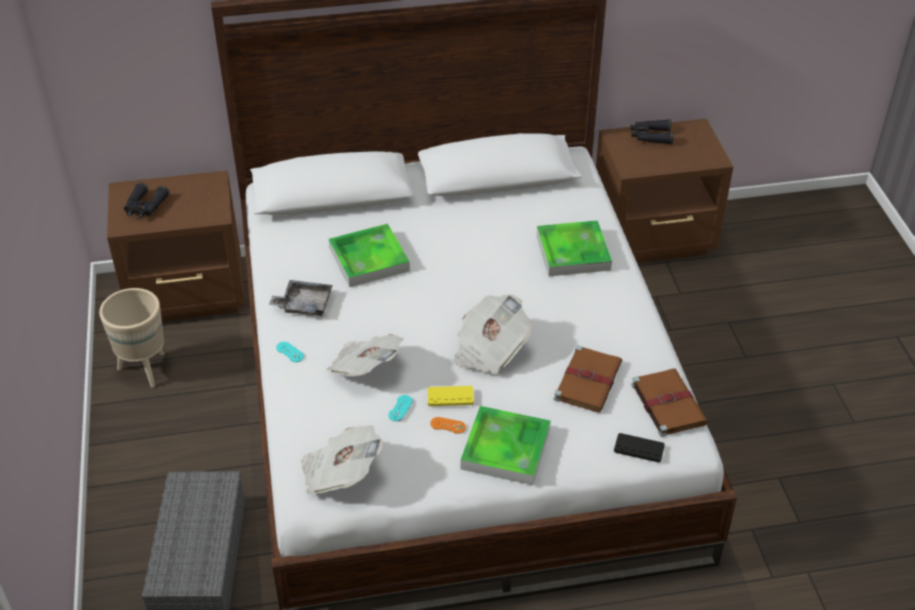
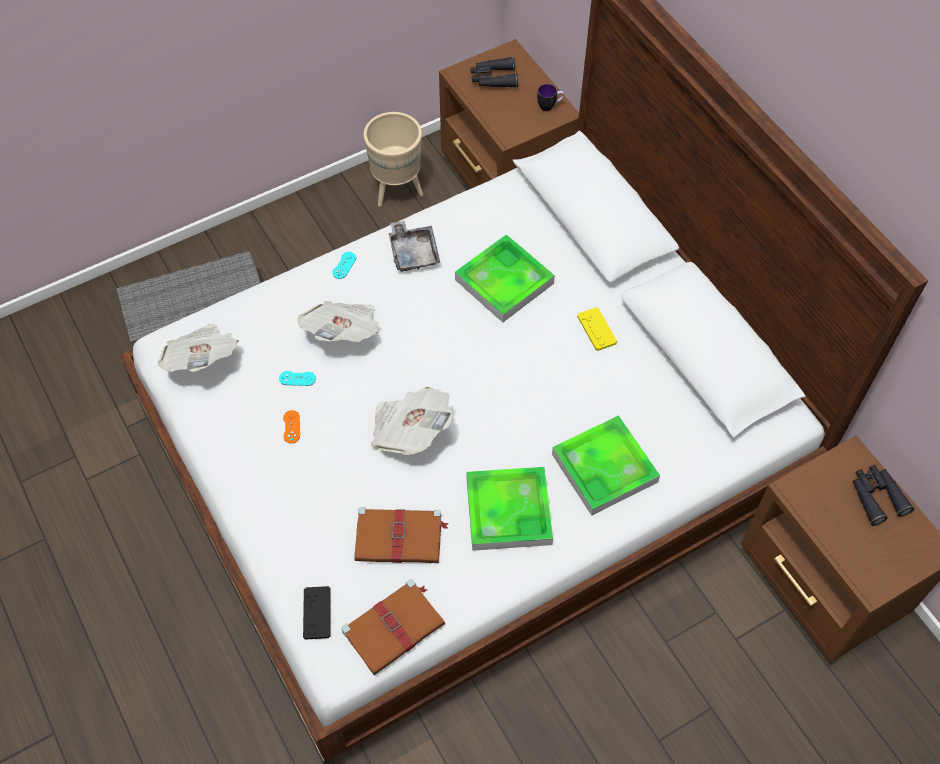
camera: 70 degrees right, 15 degrees up
yellow game controller [428,386,474,406] -> yellow game controller moved to [577,307,617,351]
tray [461,406,551,485] -> tray moved to [467,467,553,551]
none -> mug [537,84,564,111]

